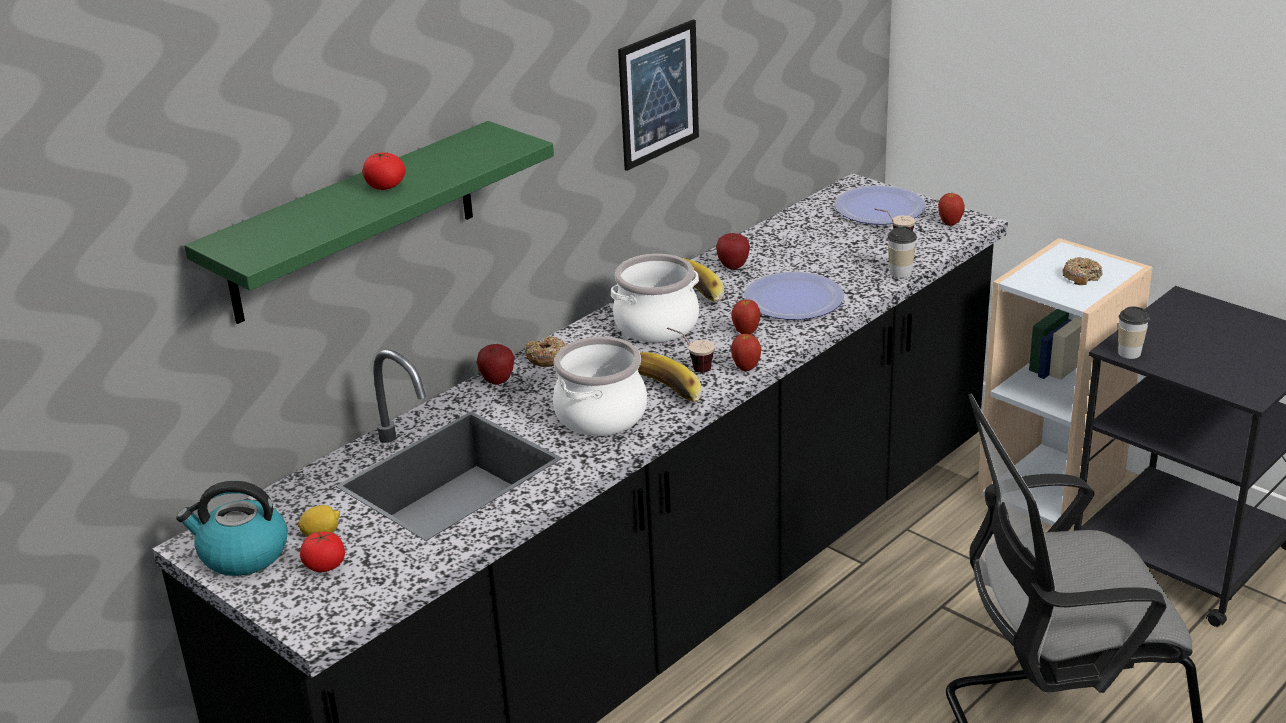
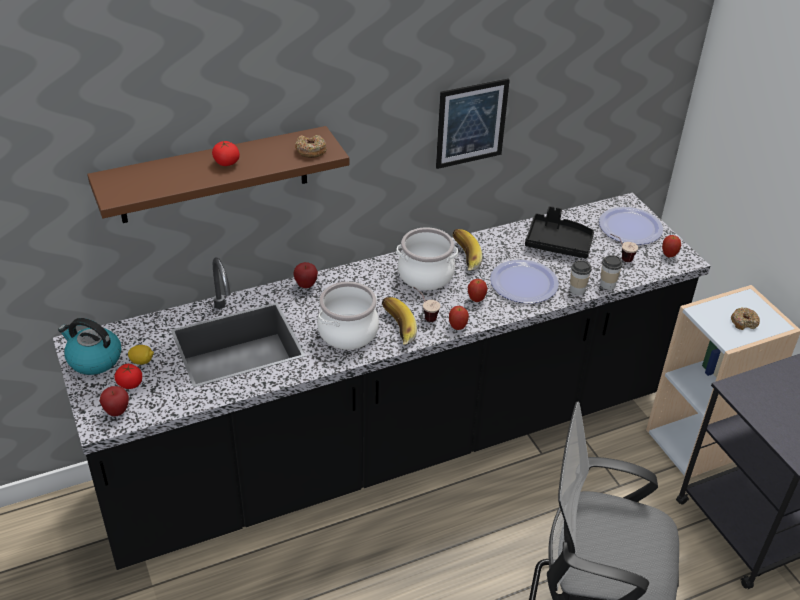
camera: 20 degrees right, 10 degrees up
green shelf [184,121,554,324] -> brown shelf [87,126,349,223]
donut [525,336,565,367] -> donut moved to [295,135,326,158]
apple [716,233,750,270] -> apple moved to [100,386,129,416]
cup [1118,307,1149,359] -> cup moved to [570,260,592,295]
none -> black tray [525,206,594,258]

